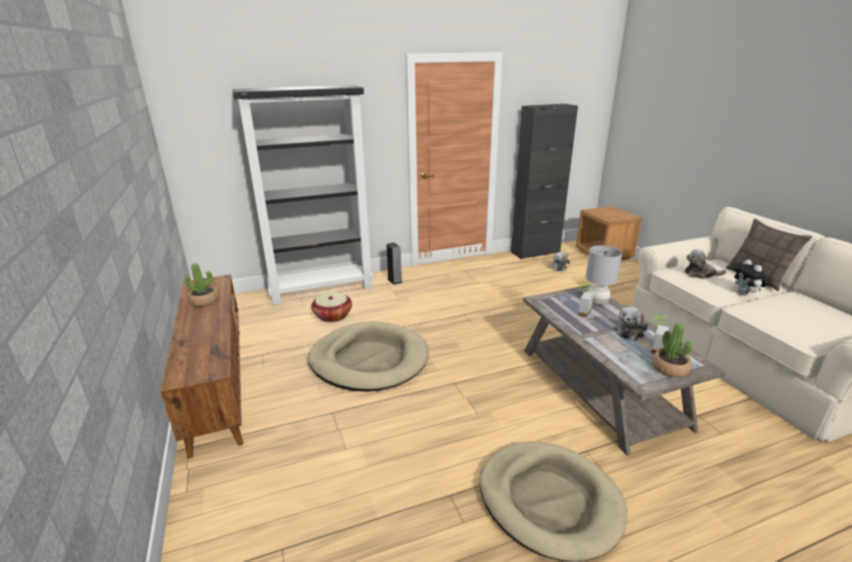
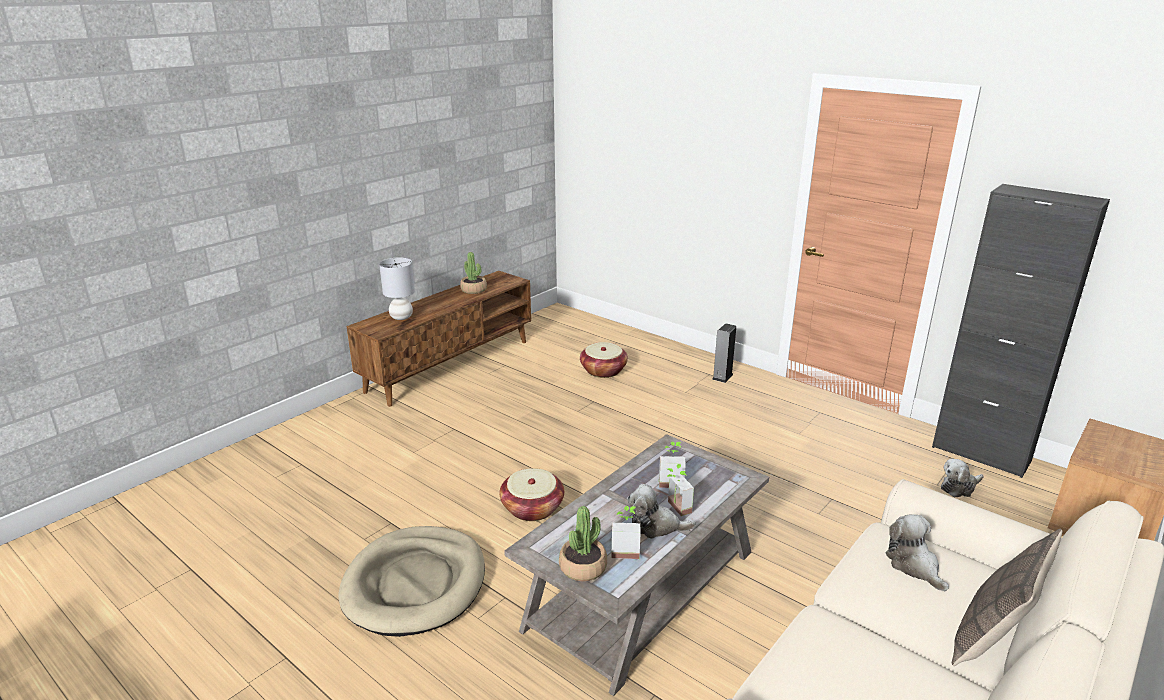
camera: 60 degrees right, 0 degrees up
black bookcase [233,85,374,305] -> none
beige dog bed [308,321,428,392] -> none
grey table lamp [586,245,622,305] -> grey table lamp moved to [379,258,415,320]
plush toy [734,259,768,296] -> none
none -> basket [499,468,564,521]
none -> potted plant [667,464,694,516]

